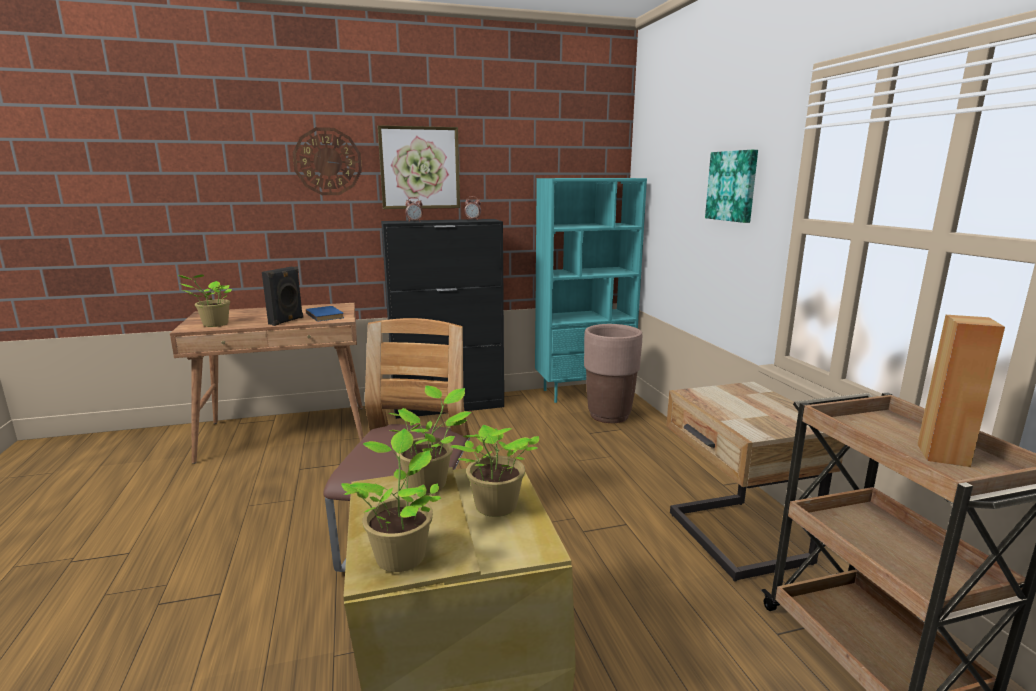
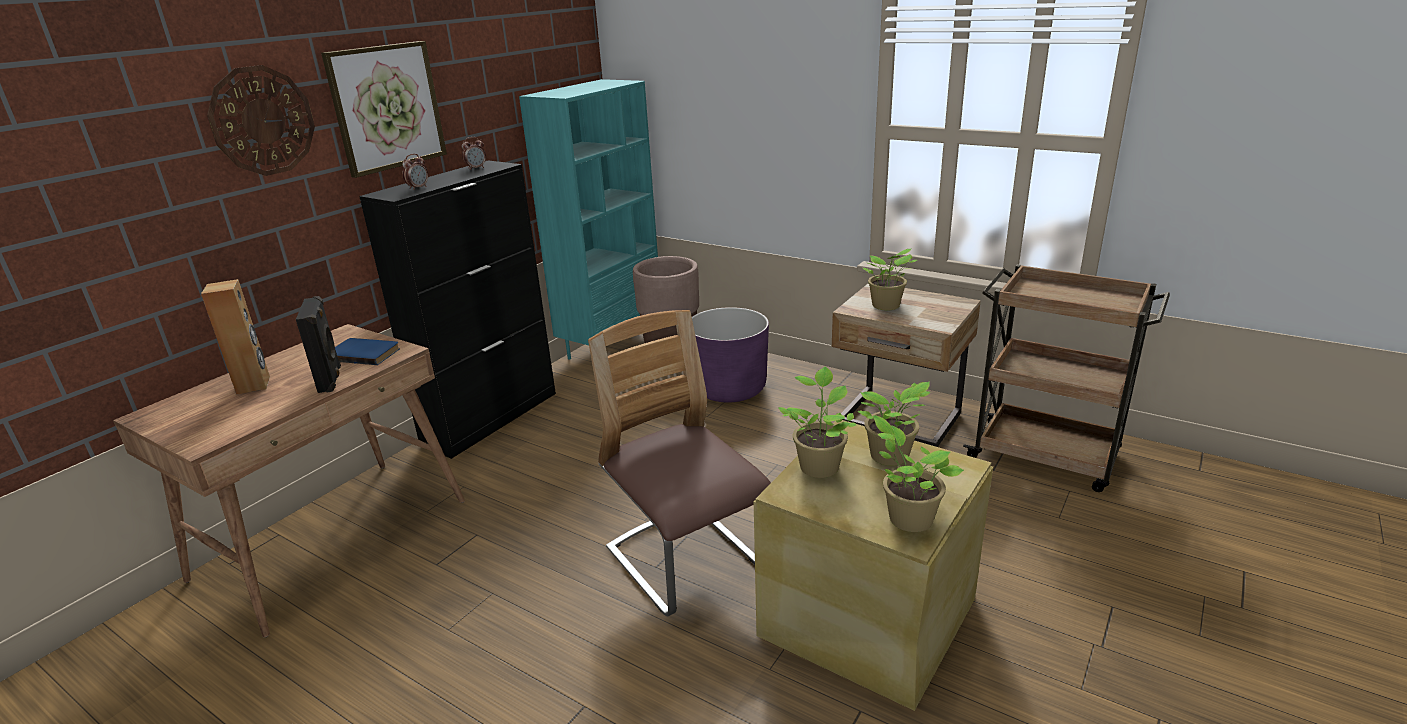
camera: 40 degrees left, 10 degrees up
potted plant [178,274,232,327] -> potted plant moved to [863,248,917,311]
picture [705,150,758,223] -> none
brown speaker [917,315,1005,467] -> brown speaker moved to [201,279,270,395]
none -> purple planter [692,307,769,403]

